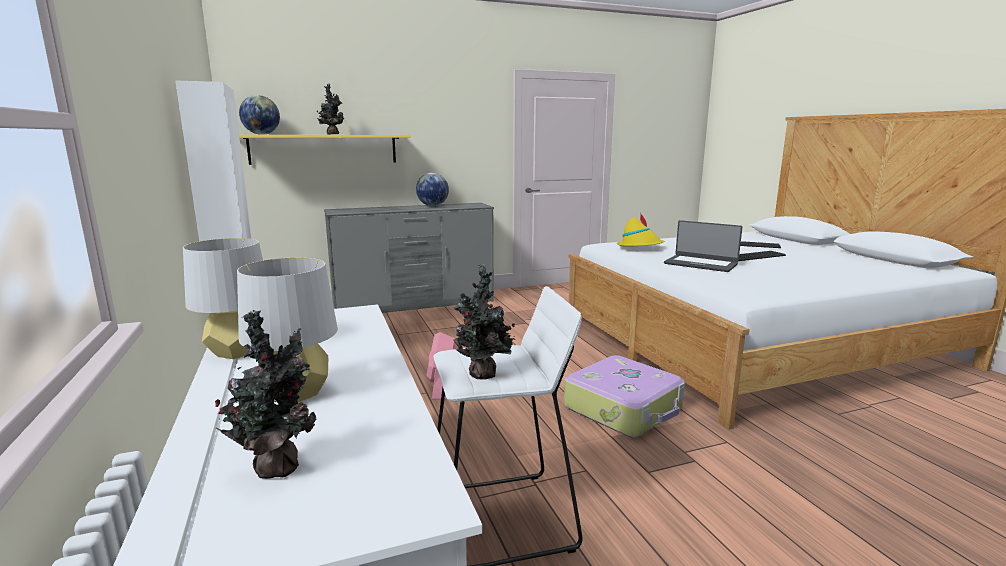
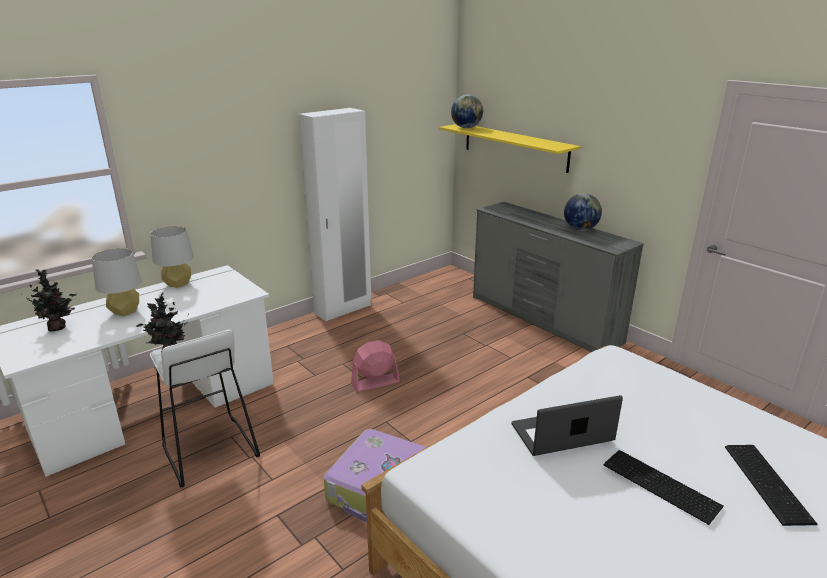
camera: 70 degrees right, 10 degrees up
potted plant [317,84,344,135] -> none
yellow hat [617,213,665,247] -> none
laptop [664,220,742,272] -> laptop turned 60 degrees clockwise [511,395,623,456]

